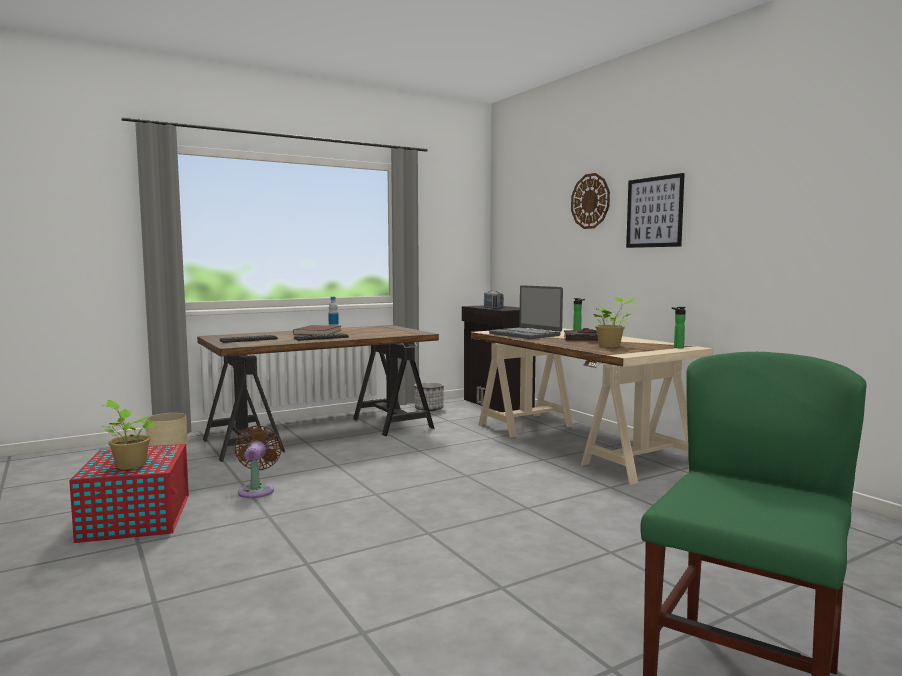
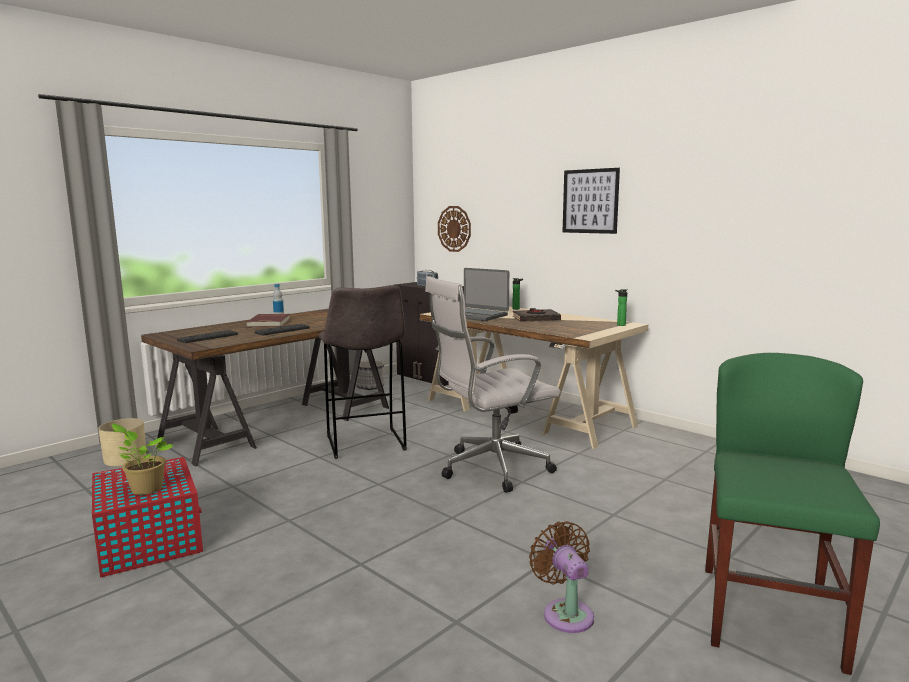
camera: 15 degrees left, 5 degrees up
brown fan [235,425,282,498] -> brown fan moved to [529,521,594,633]
wall clock [571,173,610,229] -> wall clock moved to [438,206,471,252]
potted plant [593,297,635,348] -> none
none -> grey stool [319,285,407,459]
none -> white office chair [425,276,561,493]

